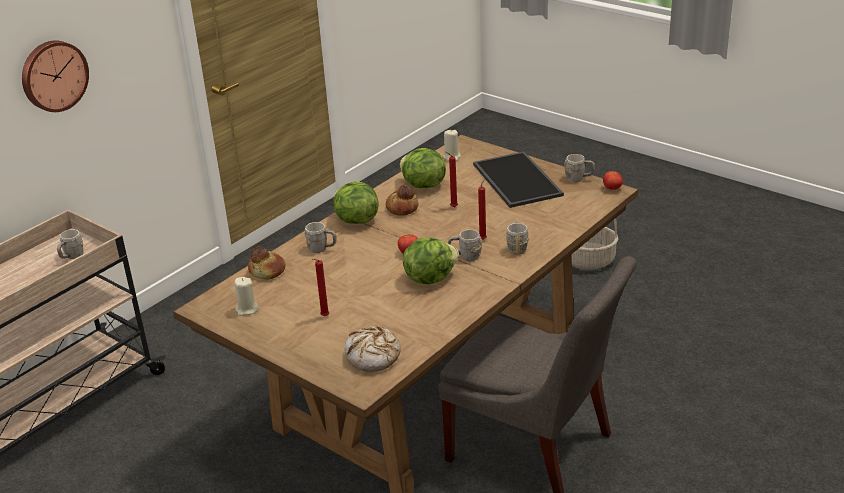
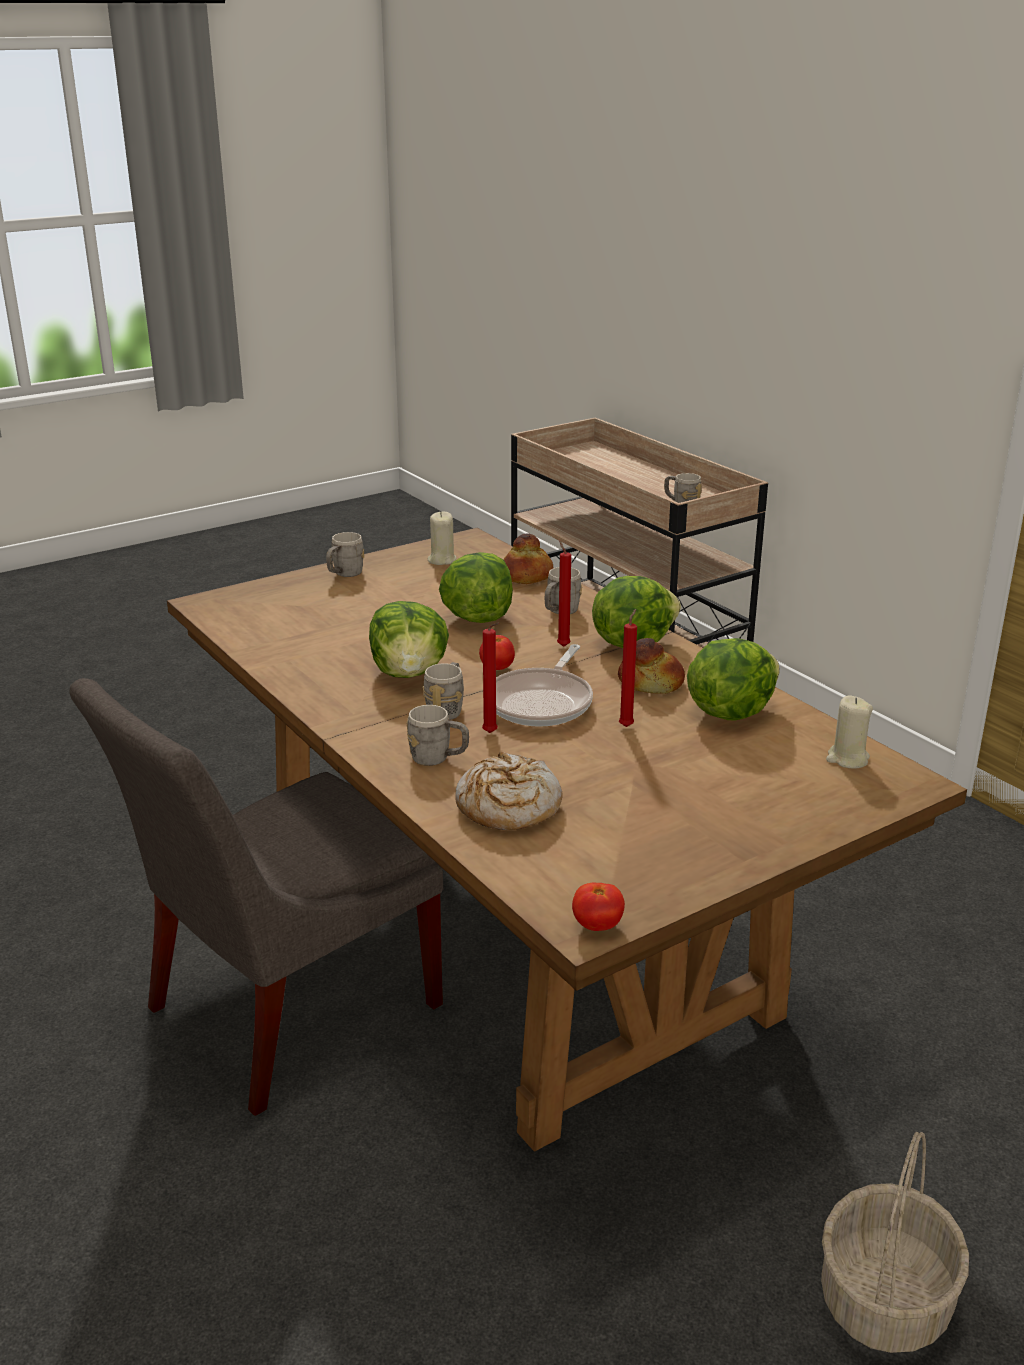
camera: 105 degrees right, 5 degrees down
wall clock [22,40,89,112] -> none
red candle [312,259,329,316] -> red candle moved to [557,540,571,647]
bread [345,326,401,372] -> bread moved to [455,752,562,830]
tray [473,152,564,208] -> none
grey mug [564,154,595,182] -> grey mug moved to [326,532,364,577]
none -> lettuce [439,552,513,623]
none -> frying pan [496,644,593,727]

